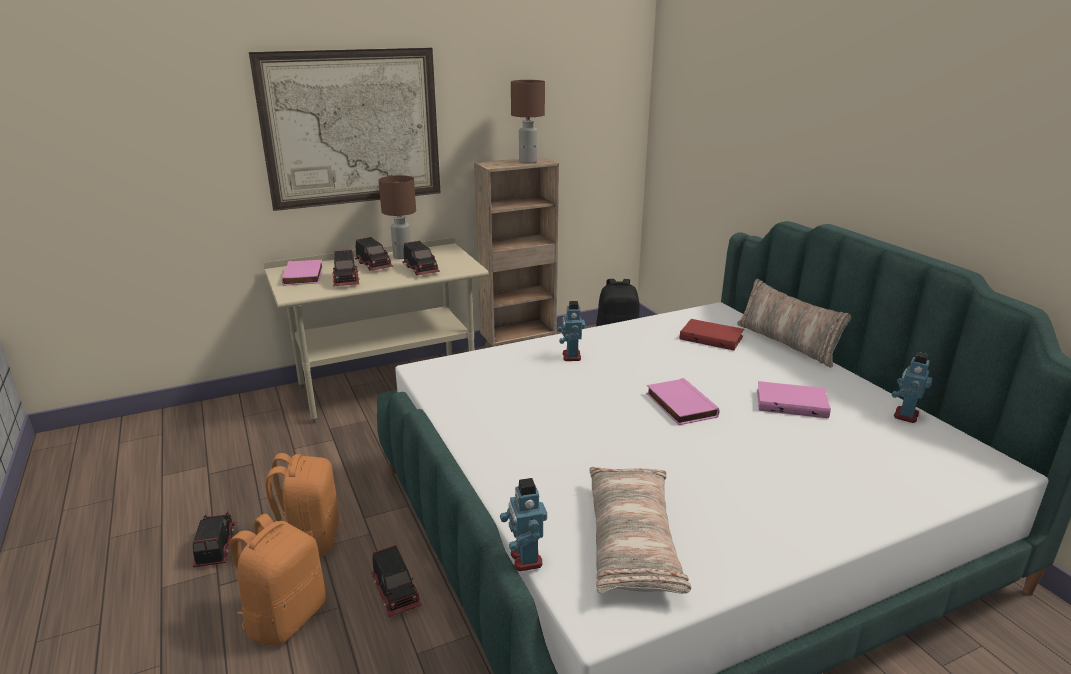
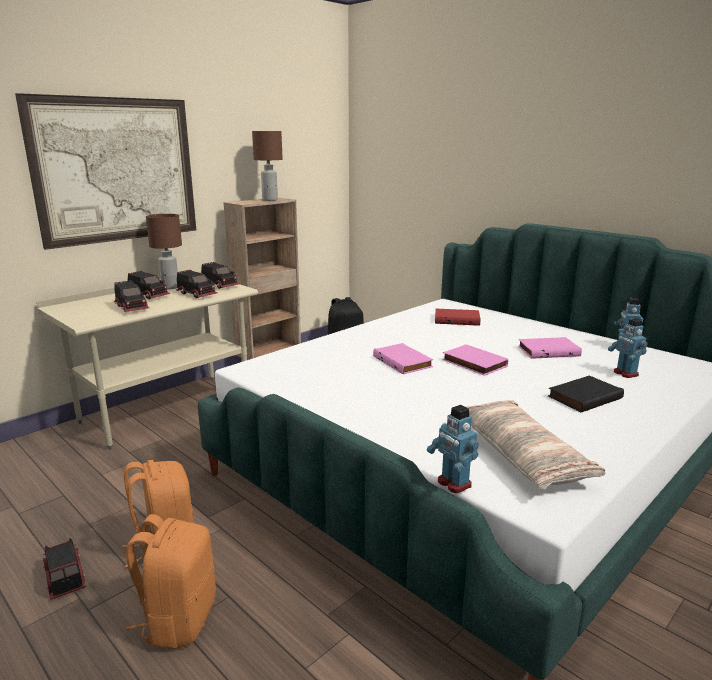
camera: 20 degrees left, 5 degrees down
pink book [282,260,323,286] -> pink book moved to [373,343,433,375]
toy truck [371,545,422,618] -> toy truck moved to [201,262,239,289]
toy robot [558,301,586,361] -> toy robot moved to [608,318,648,378]
pillow [737,279,851,368] -> none
none -> black book [548,375,624,412]

